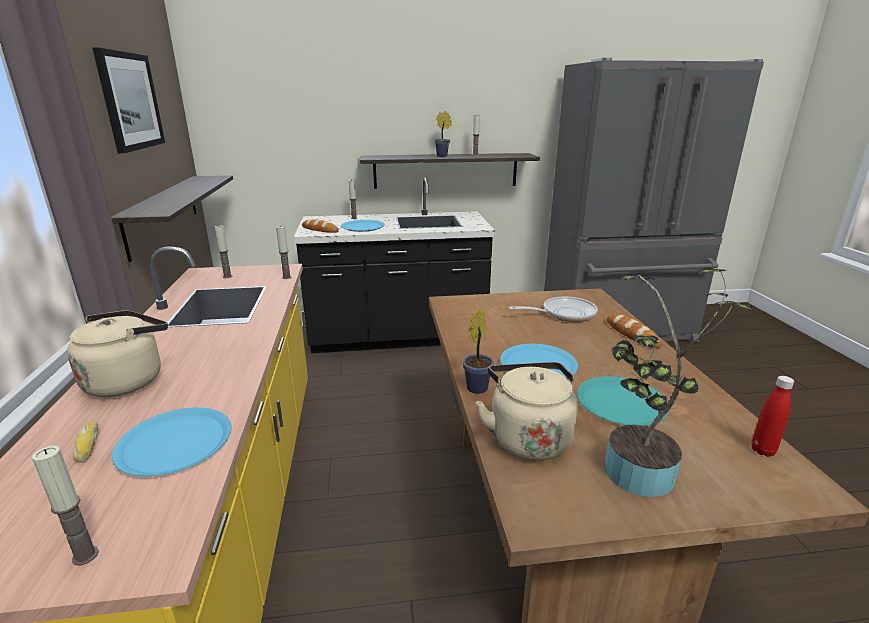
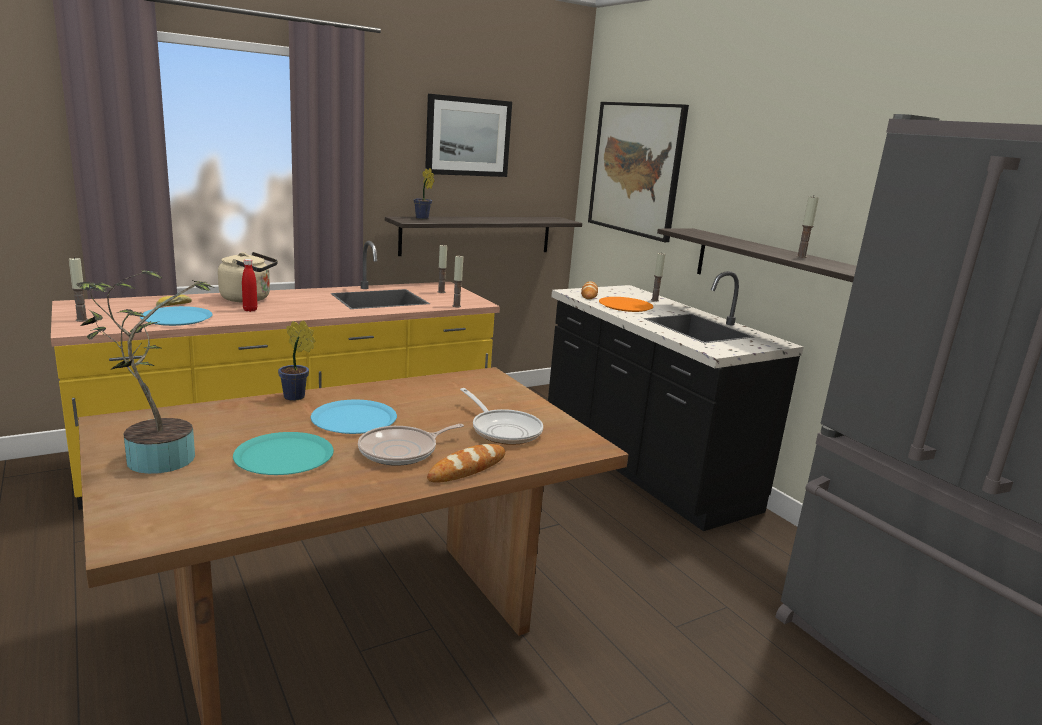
camera: 65 degrees right, 5 degrees down
blue plate [341,220,385,232] -> orange plate [599,297,653,312]
potted plant [434,111,452,157] -> potted plant moved to [413,168,435,219]
beige kettle [476,362,578,460] -> none
red bottle [752,376,794,457] -> red bottle moved to [242,259,257,312]
none -> frying pan [358,424,464,466]
none -> picture [588,102,689,242]

